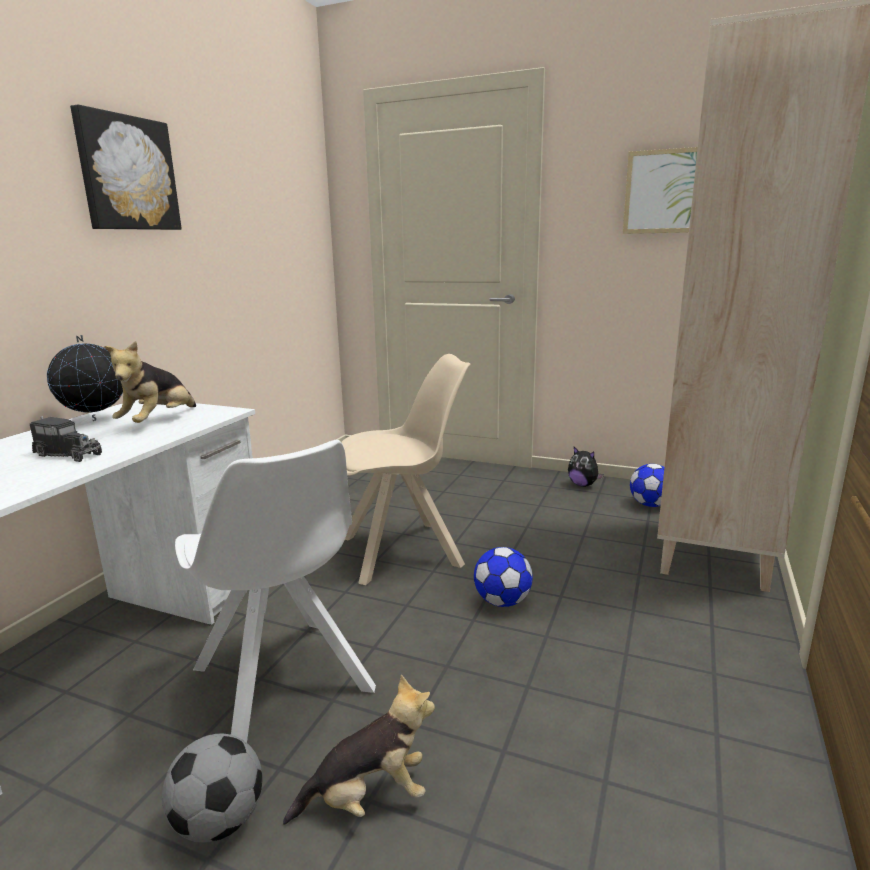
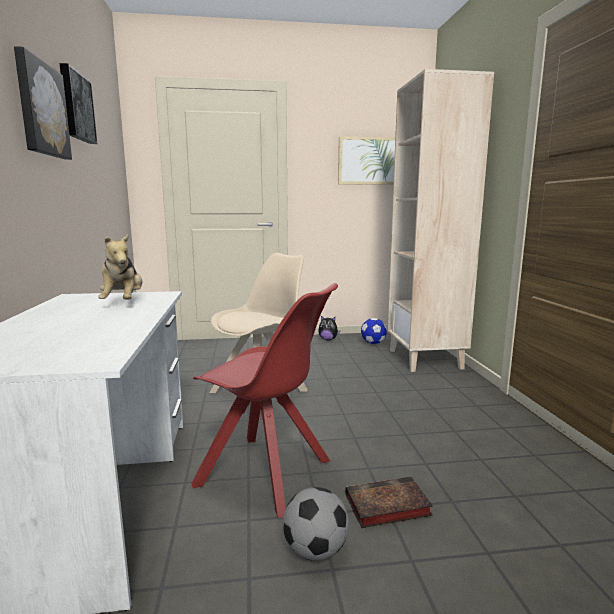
camera: 30 degrees left, 5 degrees down
toy truck [30,416,102,462] -> none
globe [47,335,123,421] -> none
white chair [175,440,376,743] -> red chair [191,283,338,518]
plush toy [283,675,435,825] -> book [346,476,433,528]
football [474,547,533,607] -> none
none -> picture [59,63,97,144]

